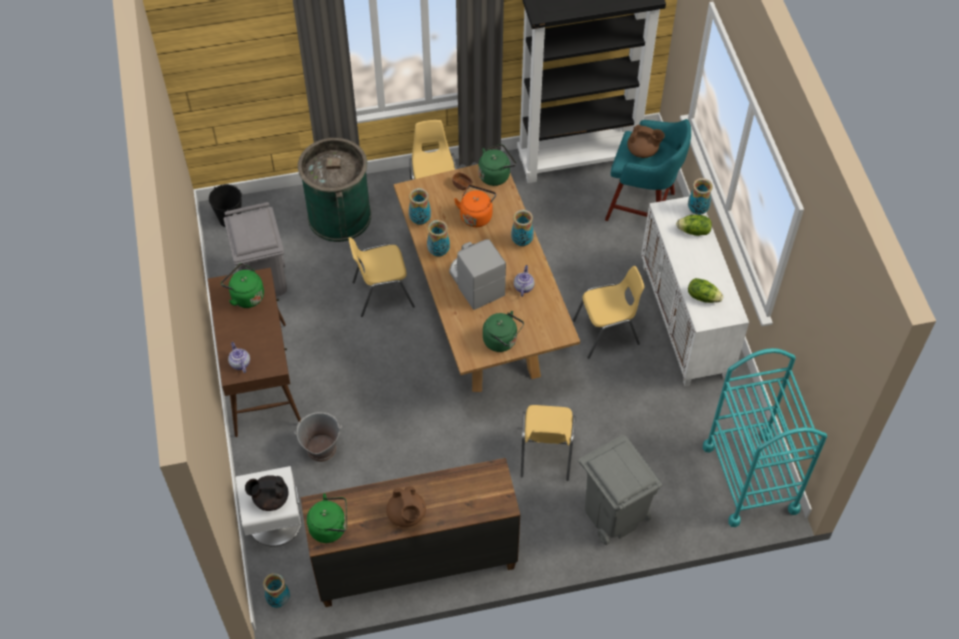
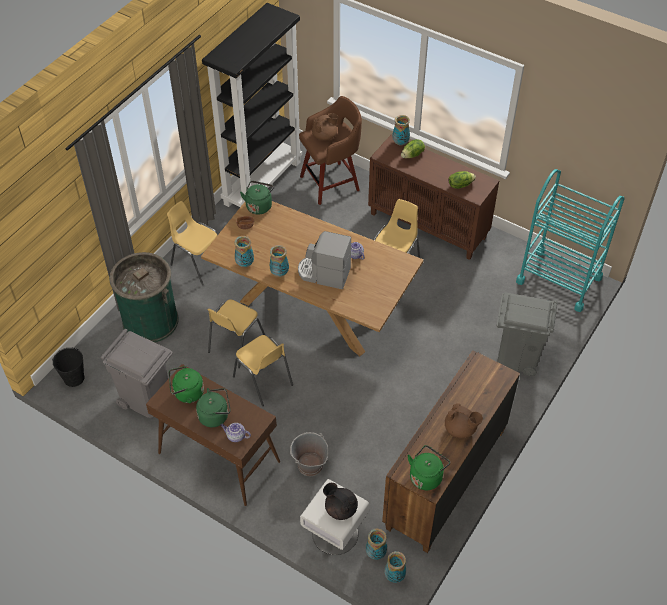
camera: 45 degrees left, 5 degrees down
black teapot [245,475,289,511] -> black teapot turned 90 degrees clockwise [323,483,358,520]
orange kettle [454,185,496,227] -> none
green kettle [483,311,524,352] -> green kettle moved to [196,388,231,427]
vase [511,210,534,246] -> vase moved to [366,529,387,560]
yellow chair [521,405,576,481] -> yellow chair moved to [233,335,293,406]
turquoise stool [605,119,691,221] -> brown stool [299,96,362,205]
white cabinet [641,197,749,386] -> brown cabinet [368,135,499,260]

